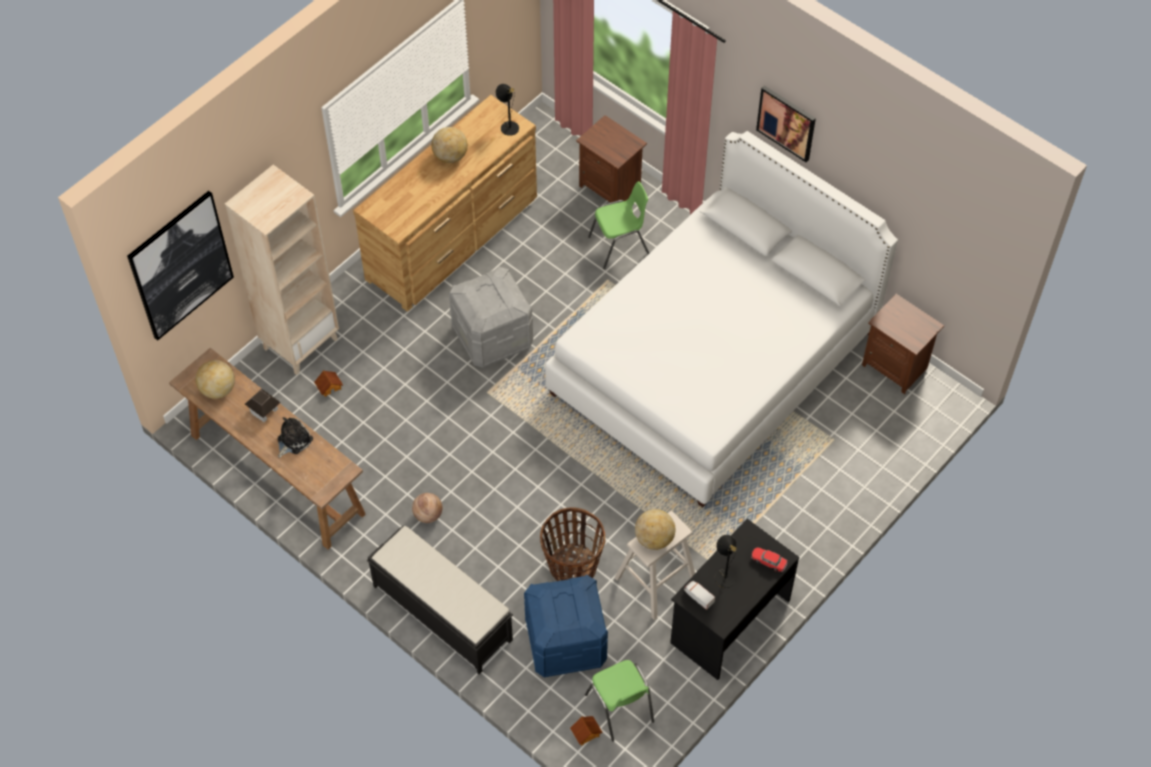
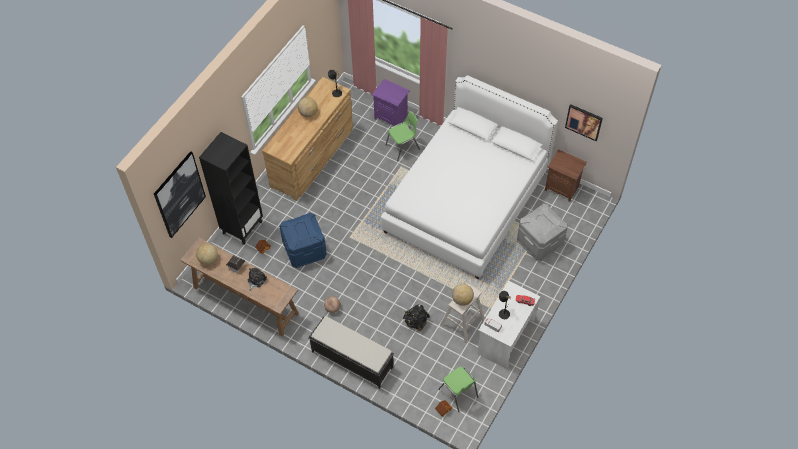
camera: 10 degrees left, 0 degrees up
beige bookcase [225,165,339,375] -> black bookcase [199,132,263,245]
grey storage box [449,267,533,368] -> grey storage box moved to [517,204,568,261]
blue storage box [524,574,608,678] -> blue storage box moved to [279,212,327,268]
basket [540,507,605,581] -> black backpack [403,305,430,331]
brown nightstand [576,115,647,203] -> purple nightstand [372,79,410,126]
black desk [670,519,799,680] -> white desk [477,281,540,369]
picture [756,85,816,162] -> picture moved to [565,104,603,141]

